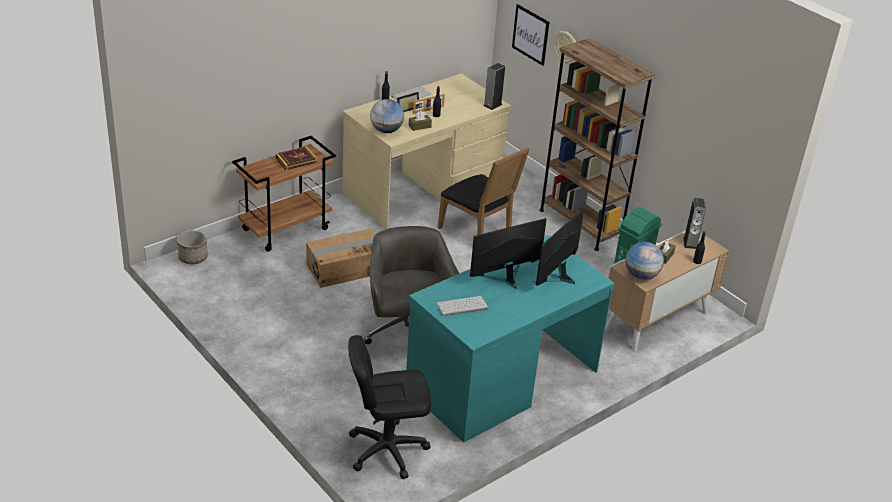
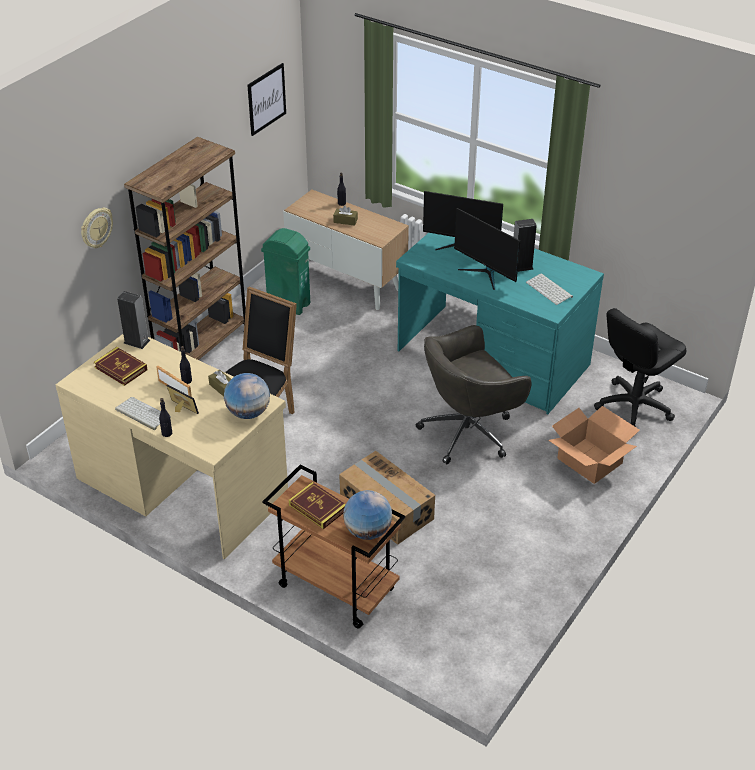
camera: 105 degrees left, 5 degrees up
planter [177,230,208,264] -> none
black office chair [348,335,431,479] -> black office chair turned 75 degrees clockwise [594,308,686,427]
picture [512,4,549,66] -> picture moved to [247,63,286,136]
globe [625,242,664,280] -> globe moved to [343,490,392,540]
speaker [683,198,706,249] -> speaker moved to [514,219,536,272]
none -> book [94,347,148,386]
none -> cardboard box [548,406,640,484]

